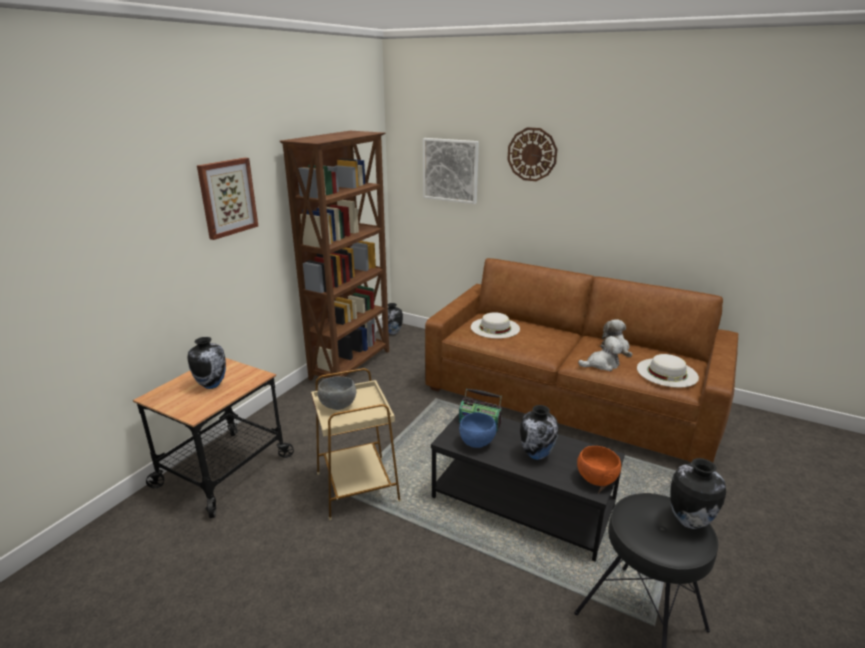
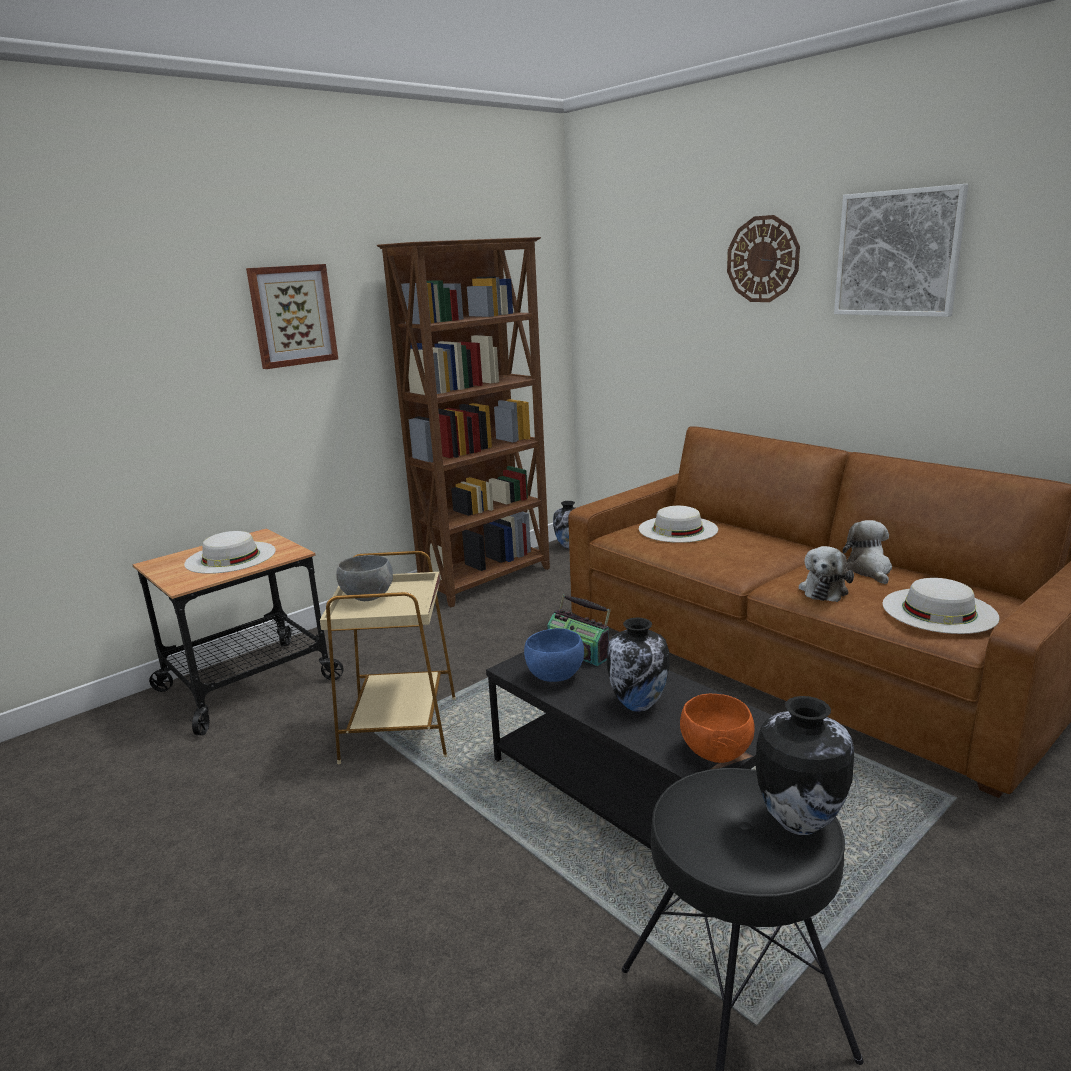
camera: 20 degrees right, 5 degrees down
vase [188,337,226,389] -> white hat [184,531,276,574]
picture [423,138,479,204] -> picture moved to [834,184,969,317]
plush toy [578,336,624,371] -> plush toy turned 105 degrees clockwise [799,546,854,602]

